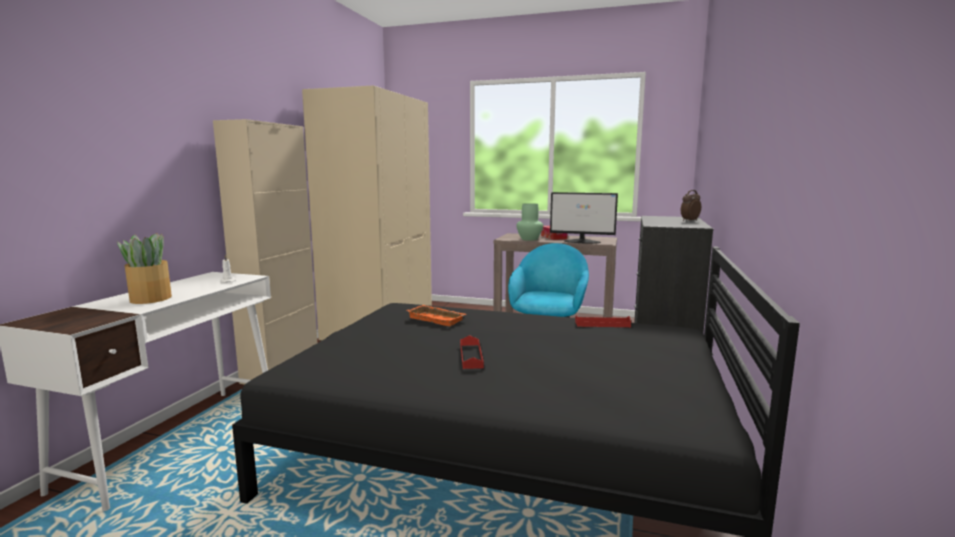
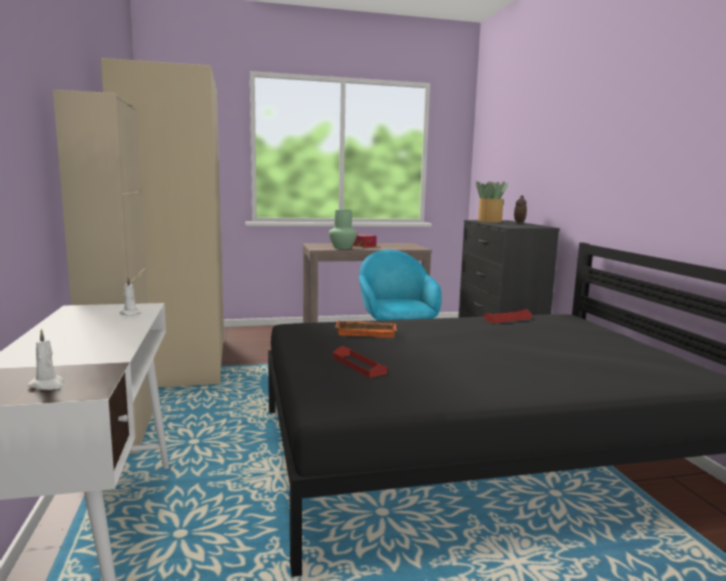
camera: 30 degrees left, 0 degrees up
potted plant [117,233,172,304] -> potted plant moved to [476,181,508,222]
red tray [460,335,484,369] -> red tray moved to [333,346,387,378]
monitor [550,192,618,244] -> none
none -> white candle [28,329,64,390]

